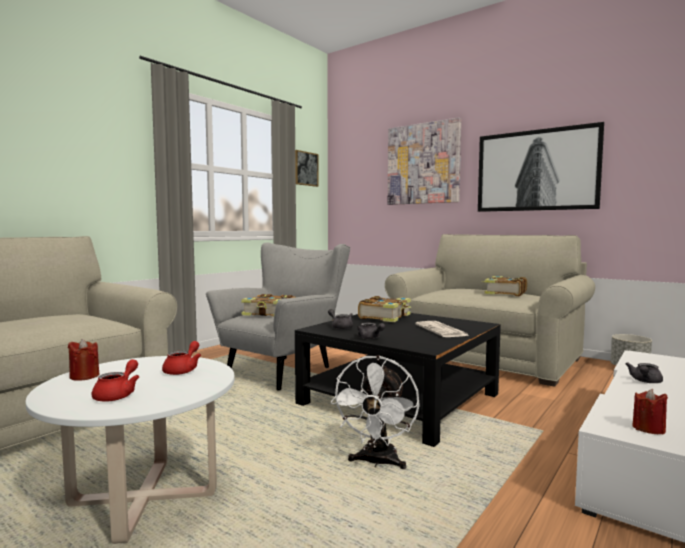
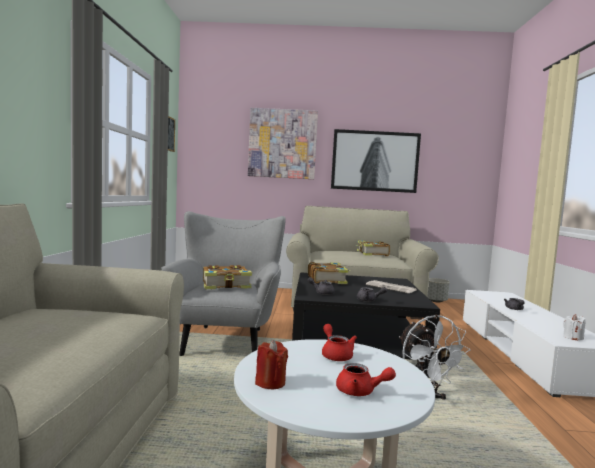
camera: 35 degrees left, 0 degrees up
red teapot [92,359,139,401] -> red teapot turned 135 degrees clockwise [336,363,396,396]
red candle [632,389,668,435] -> white candle [563,314,585,341]

